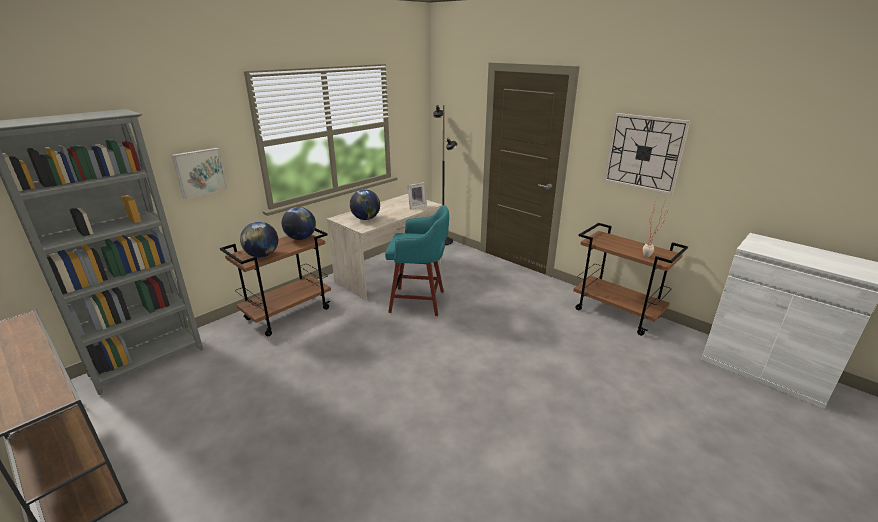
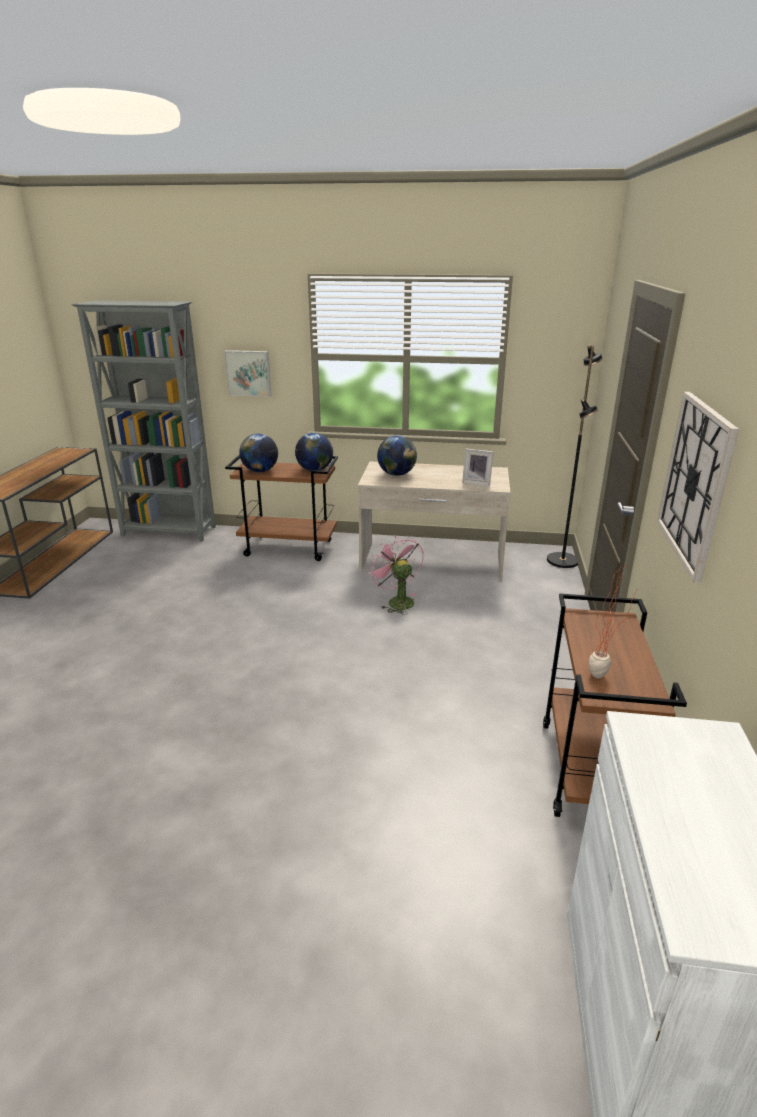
camera: 55 degrees right, 0 degrees up
turquoise stool [385,205,449,316] -> pink fan [369,536,423,615]

